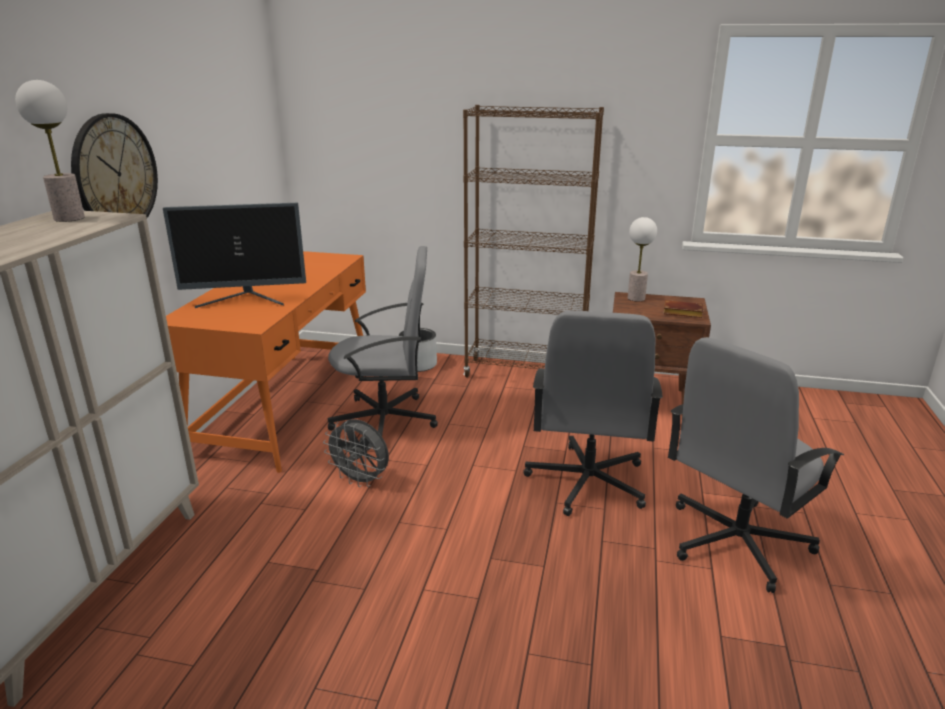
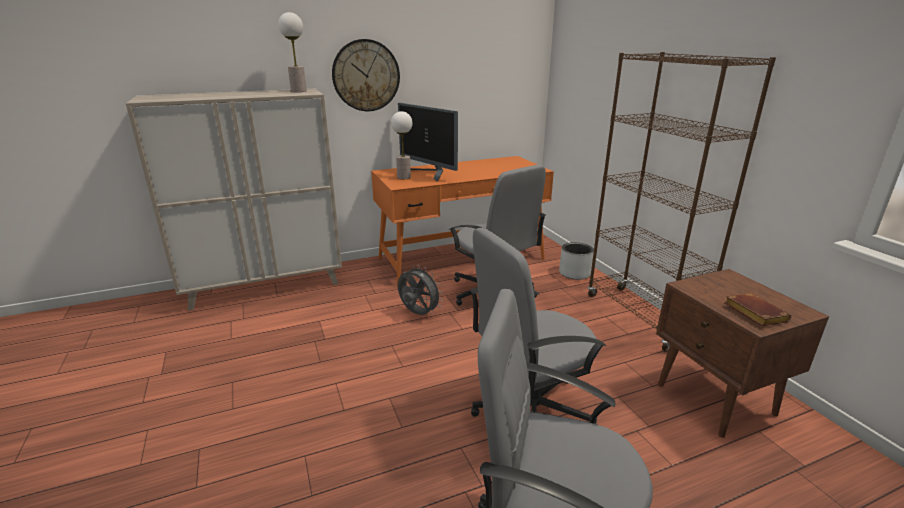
camera: 55 degrees right, 0 degrees up
grey fan [323,419,389,487] -> grey fan turned 135 degrees clockwise [398,265,443,315]
table lamp [627,217,657,301] -> table lamp moved to [391,111,413,179]

